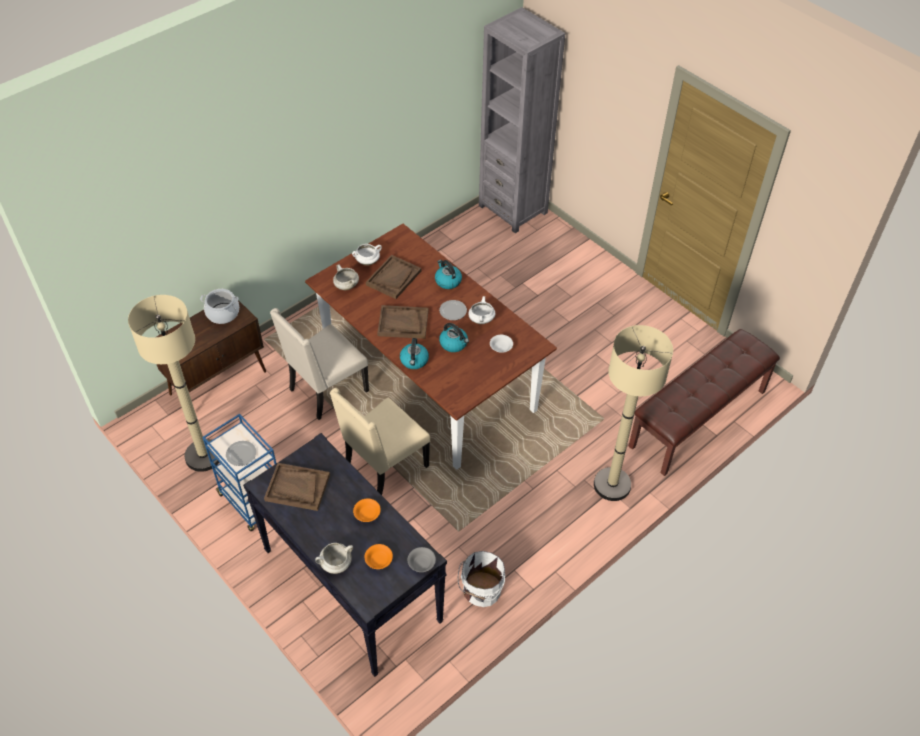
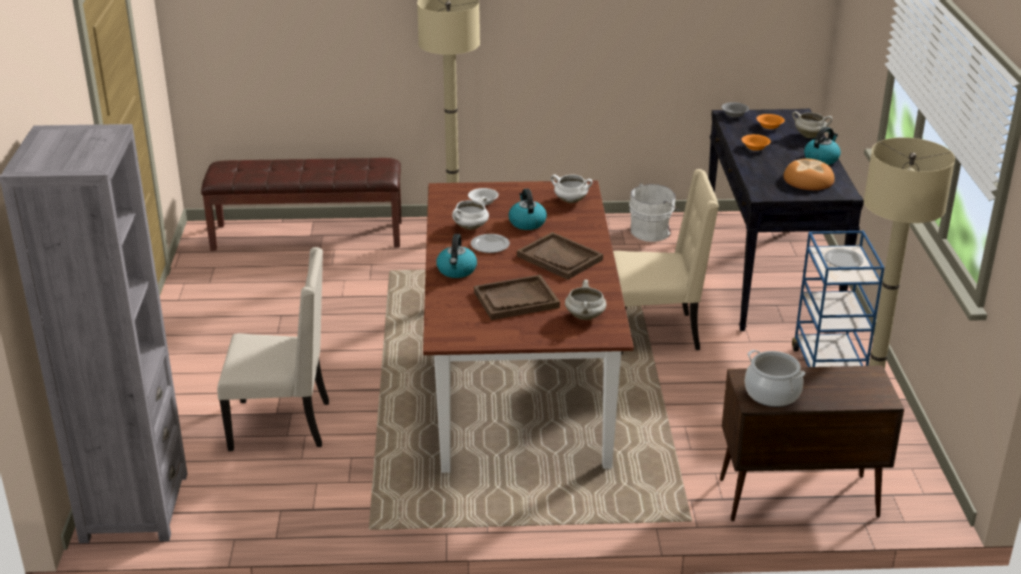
camera: 140 degrees left, 20 degrees down
brown tray [264,463,330,511] -> bread [783,159,835,190]
beige chair [270,308,369,420] -> beige chair moved to [217,247,329,451]
white cooking pot [352,244,382,266] -> white cooking pot moved to [551,174,593,203]
kettle [400,338,429,369] -> kettle moved to [804,127,841,165]

